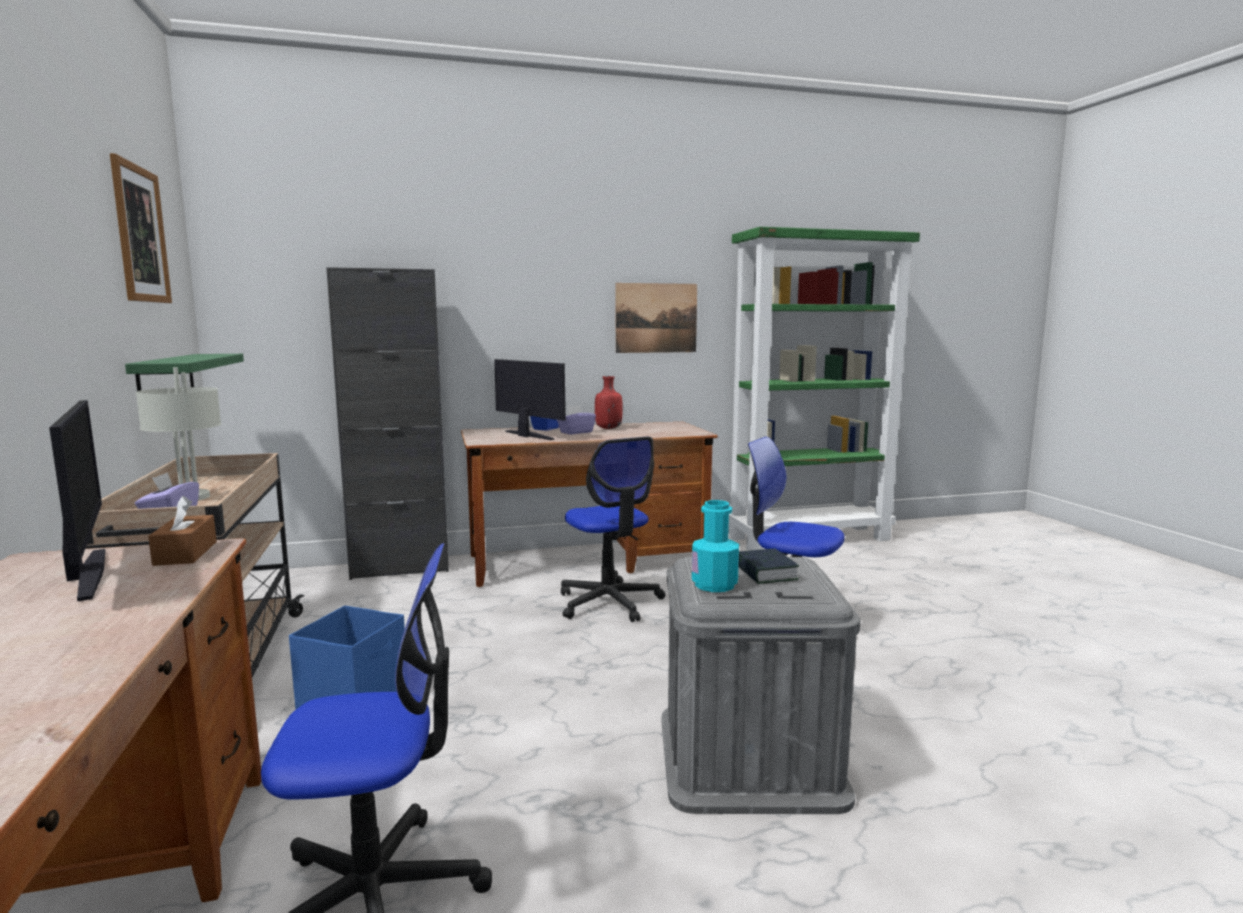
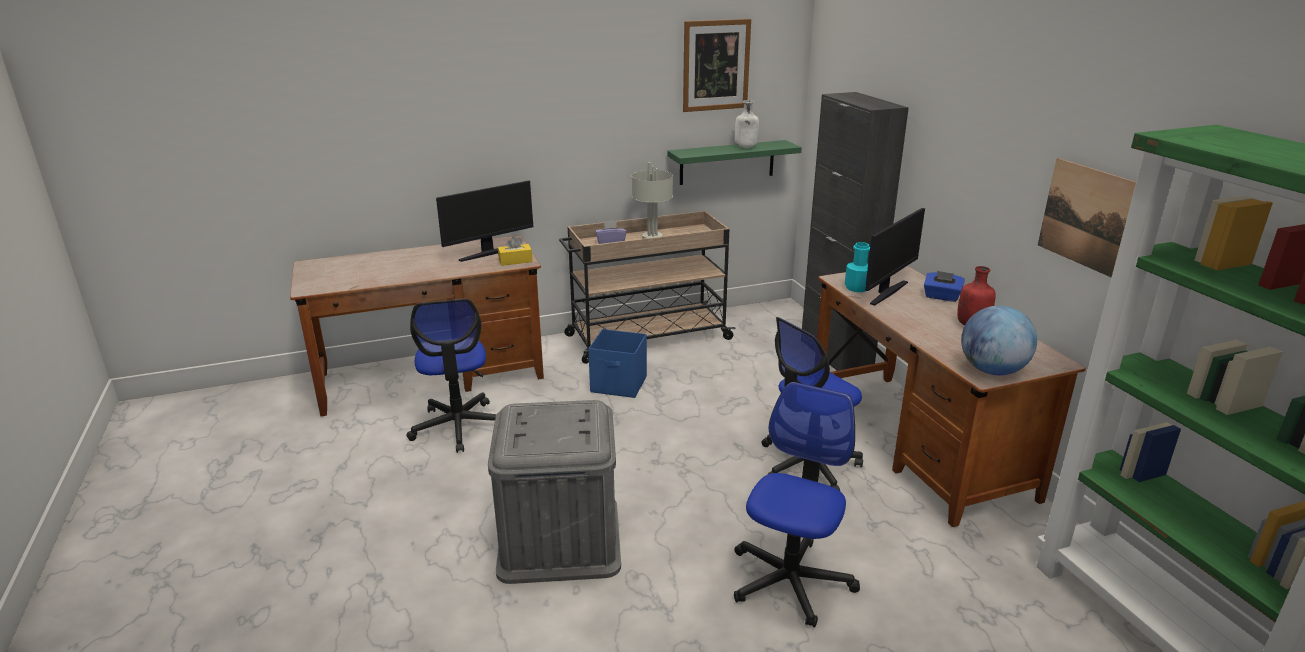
camera: 85 degrees right, 15 degrees up
brown tissue box [148,496,217,566] -> yellow tissue box [498,236,532,266]
purple tissue box [557,405,596,434] -> none
turquoise bottle [692,500,739,592] -> turquoise bottle moved to [845,242,870,292]
book [738,549,799,584] -> none
none -> white bottle [735,100,759,148]
none -> globe [961,306,1037,375]

